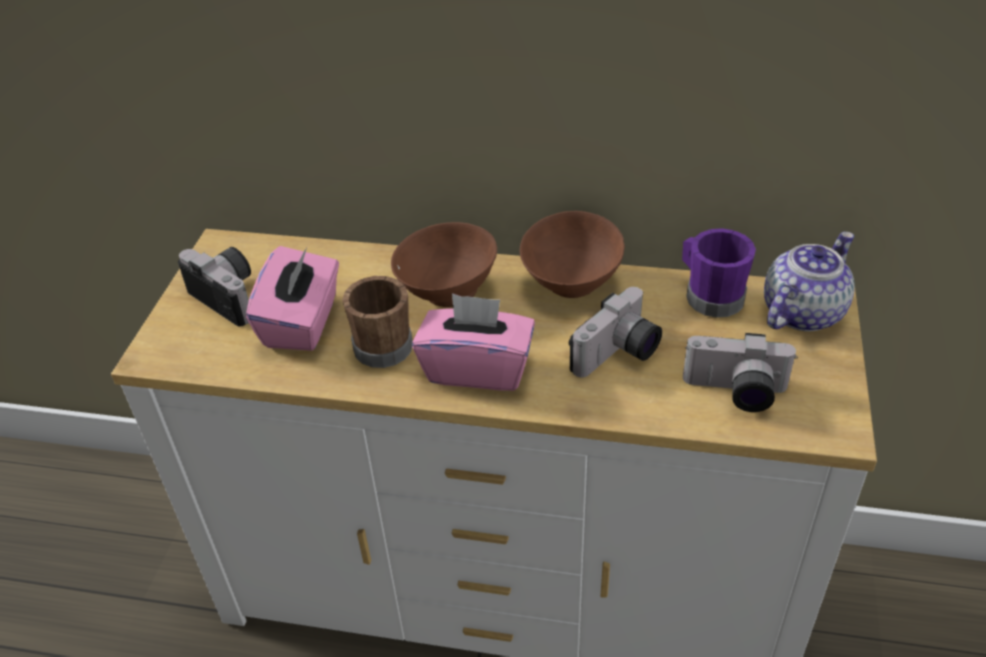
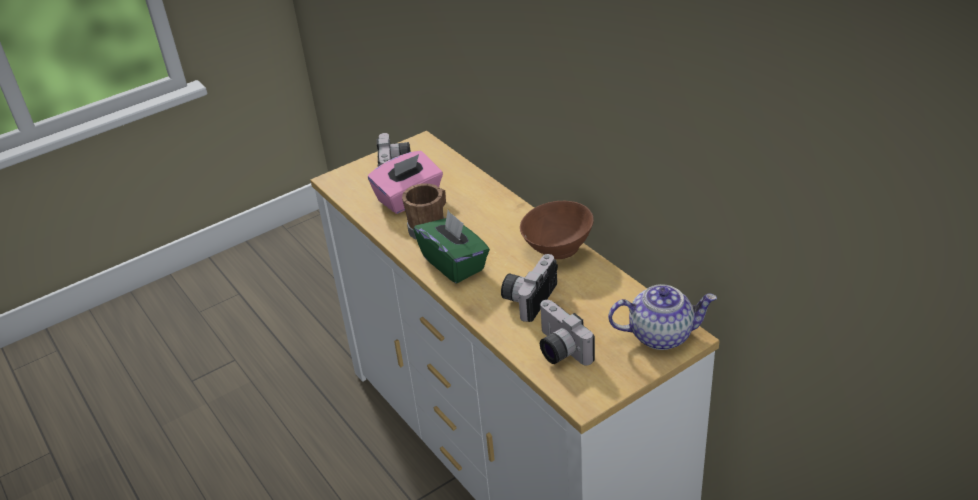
camera: 45 degrees right, 5 degrees down
brown bowl [391,222,497,307] -> none
pink tissue box [412,293,535,391] -> green tissue box [414,210,490,283]
camera [569,287,662,377] -> camera turned 120 degrees clockwise [501,254,558,322]
purple mug [682,228,756,318] -> none

